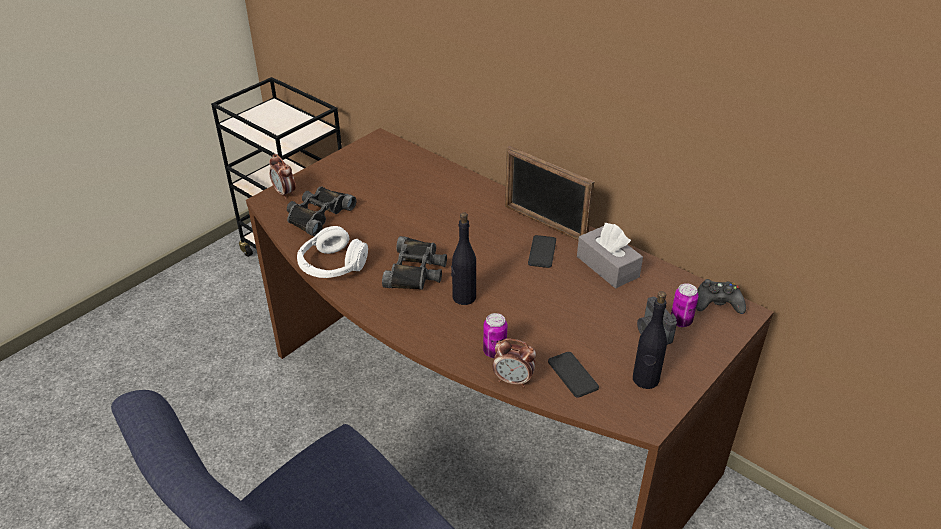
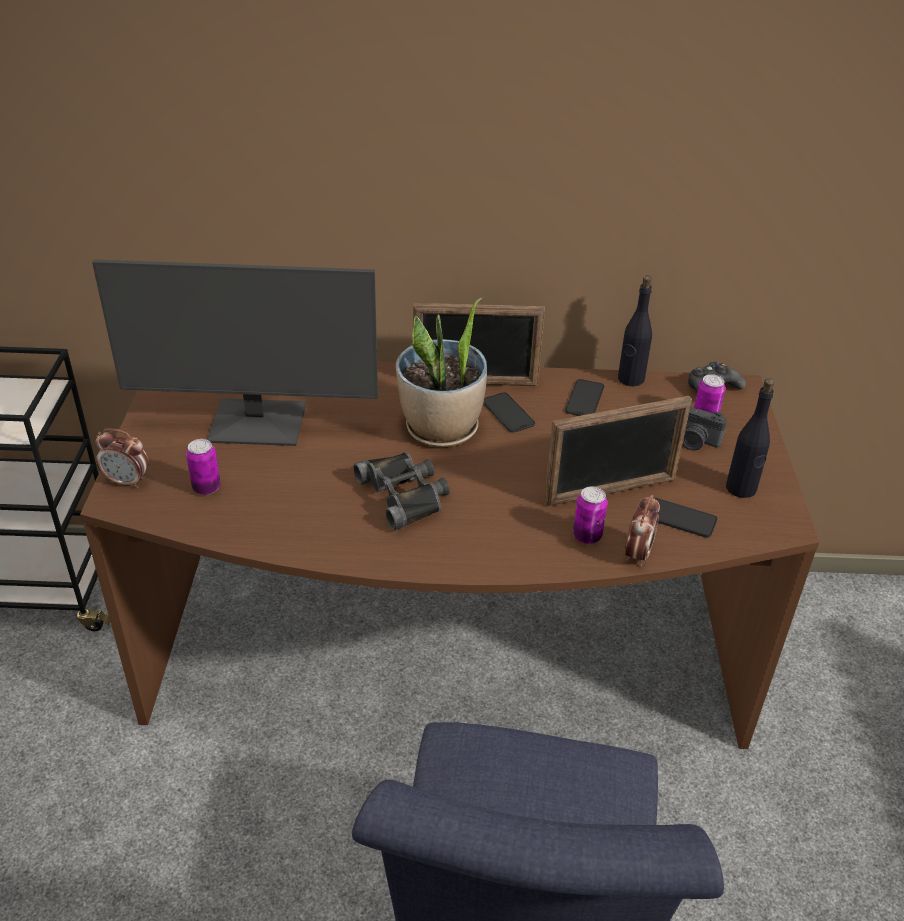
camera: 40 degrees left, 0 degrees up
black binoculars [287,186,356,236] -> can [186,439,220,495]
white headphones [297,226,368,278] -> none
black bottle [451,212,476,305] -> black bottle moved to [618,276,652,386]
alarm clock [493,338,536,387] -> alarm clock turned 45 degrees counterclockwise [625,494,660,567]
grey tissue box [577,223,643,288] -> phone [565,379,604,416]
none -> monitor [92,259,378,446]
none -> potted plant [396,298,487,447]
none -> picture frame [544,396,692,507]

